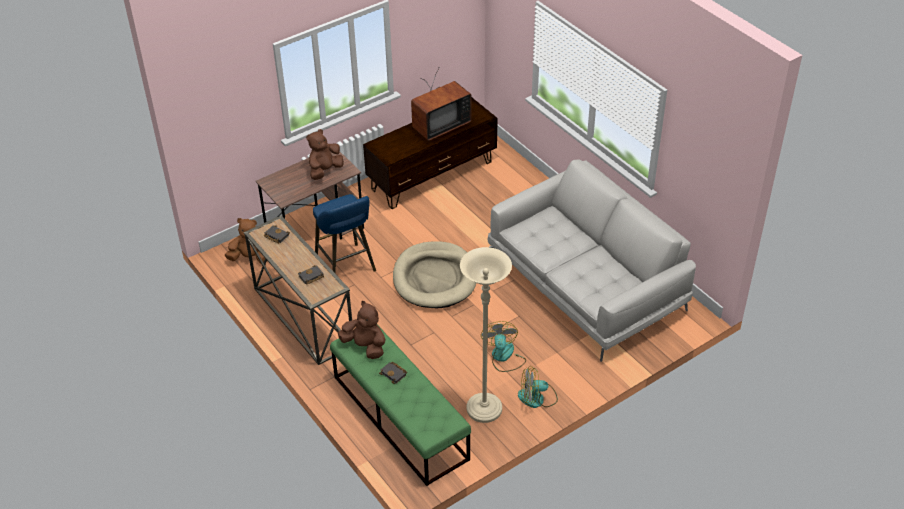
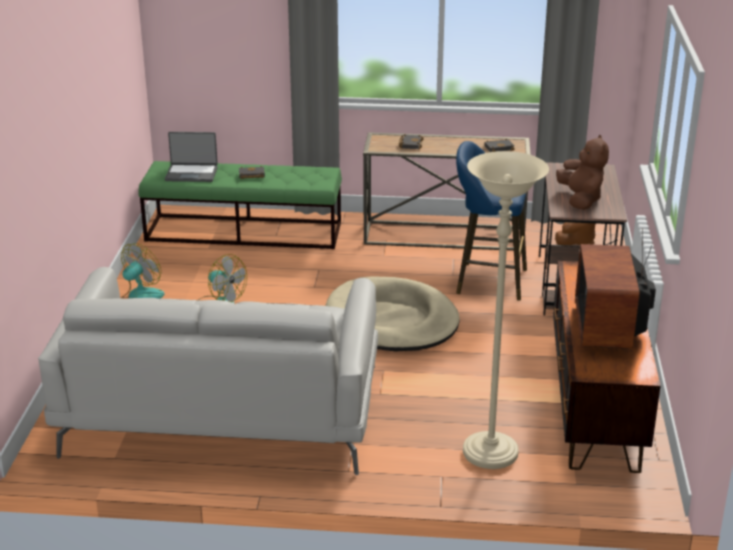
camera: 130 degrees right, 15 degrees down
brown plush toy [338,301,385,359] -> none
beige floor lamp [460,247,512,423] -> beige floor lamp moved to [463,151,549,469]
none -> laptop [165,132,218,182]

